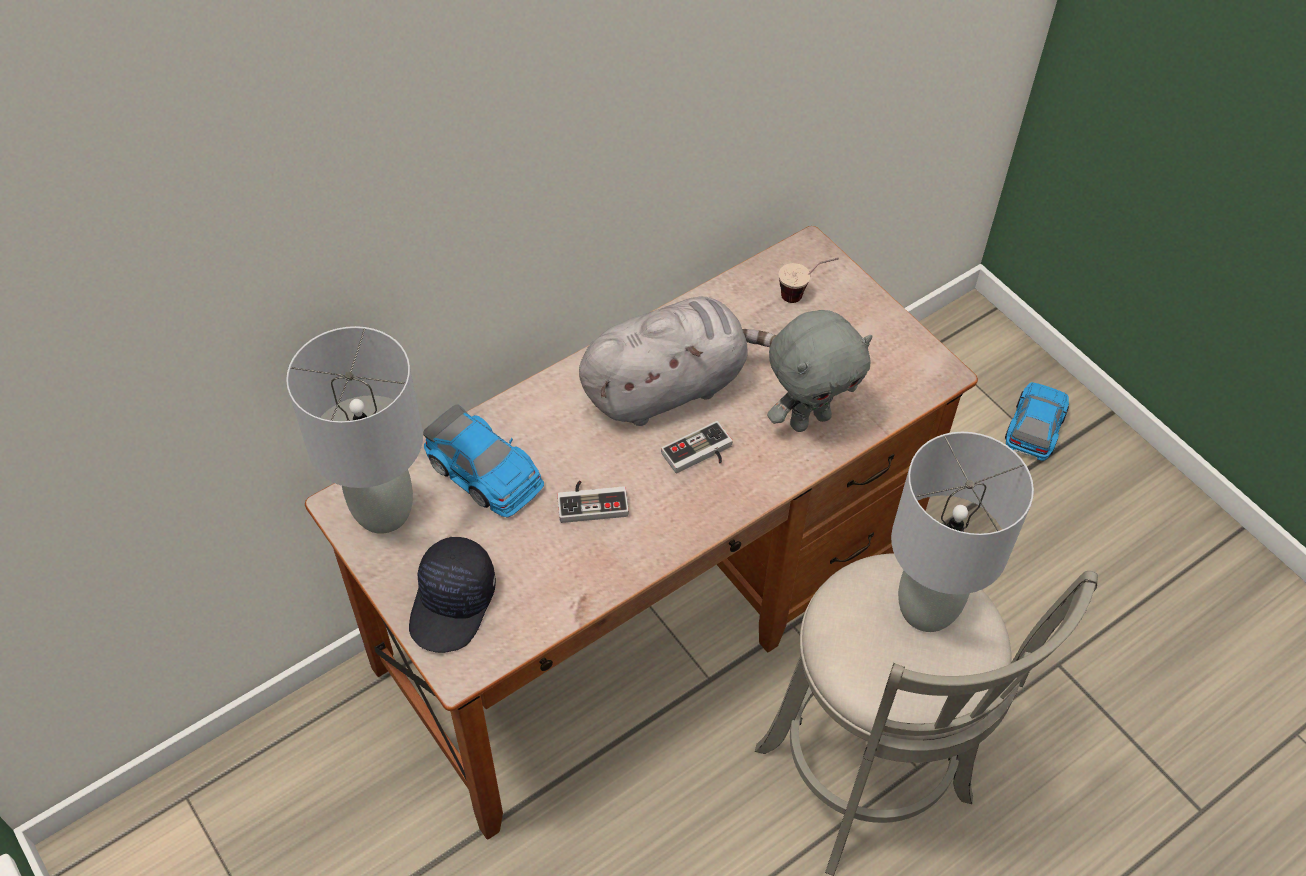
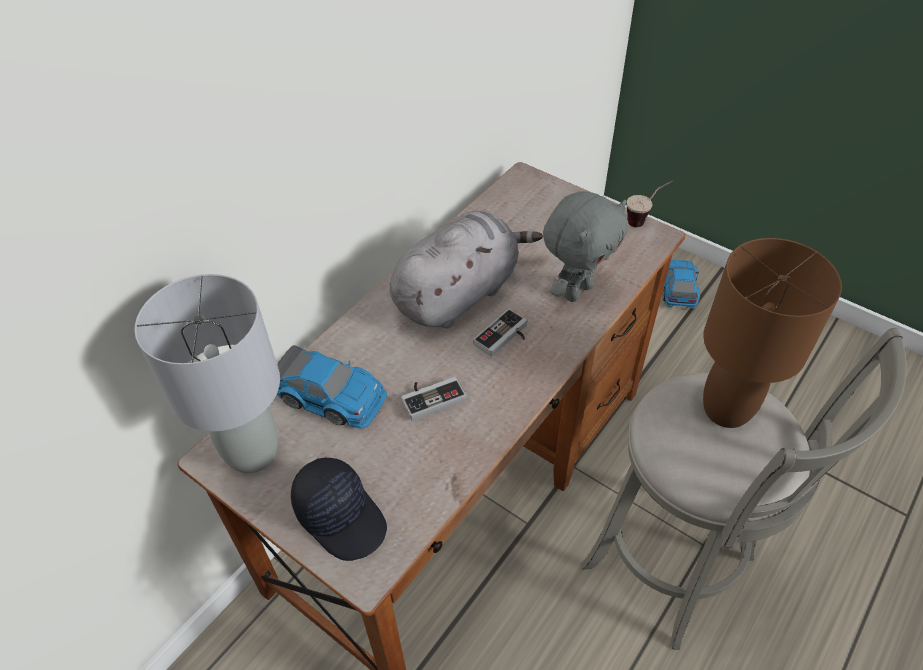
camera: 15 degrees left, 5 degrees down
black cap [409,537,496,653] -> black cap turned 45 degrees counterclockwise [291,458,387,561]
cup [779,258,839,303] -> cup moved to [627,181,673,227]
grey table lamp [891,432,1034,632] -> brown table lamp [703,238,842,428]

